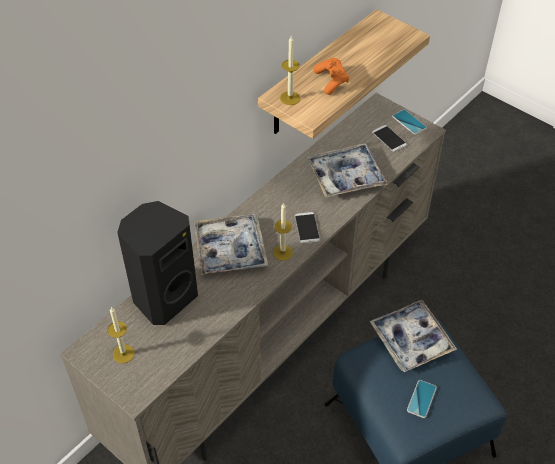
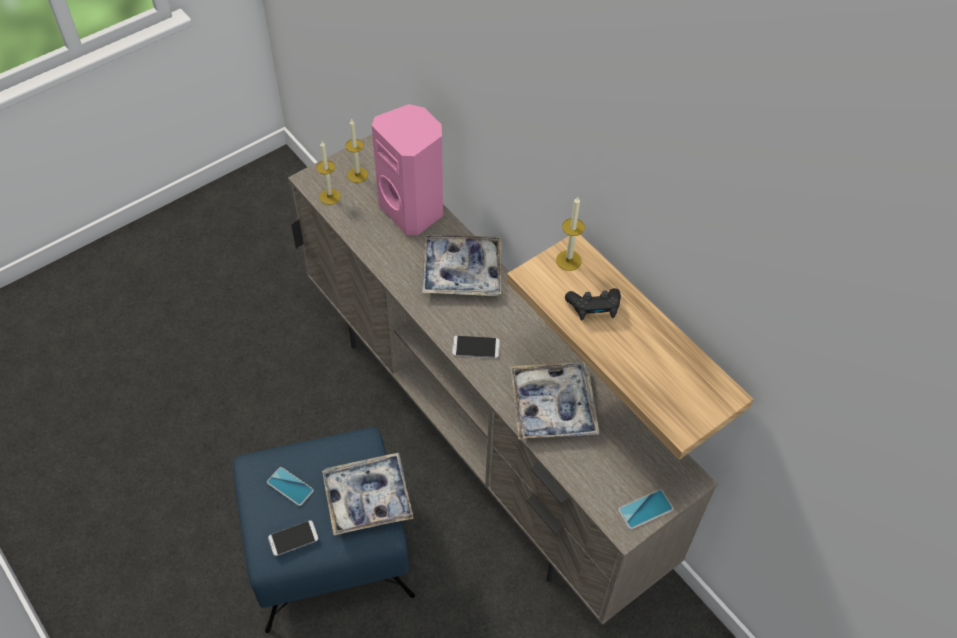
camera: 100 degrees right, 5 degrees up
black speaker [117,201,198,325] -> pink speaker [372,104,443,235]
candle [273,203,293,261] -> candle moved to [317,141,341,205]
orange game controller [313,58,349,95] -> black game controller [565,288,621,320]
phone [372,125,407,152] -> phone moved to [268,520,319,556]

